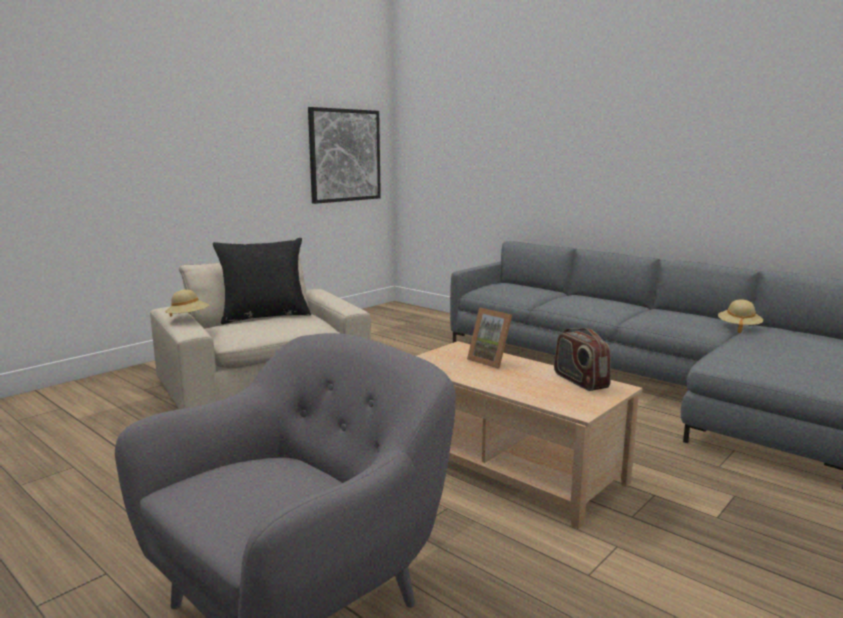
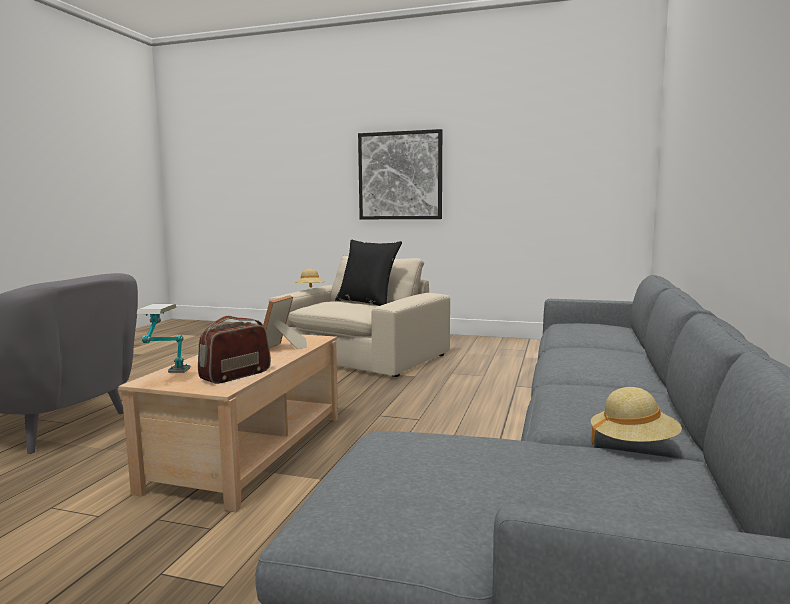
camera: 65 degrees right, 5 degrees down
picture [308,107,381,204] -> picture moved to [358,129,442,219]
none -> table lamp [136,304,190,373]

